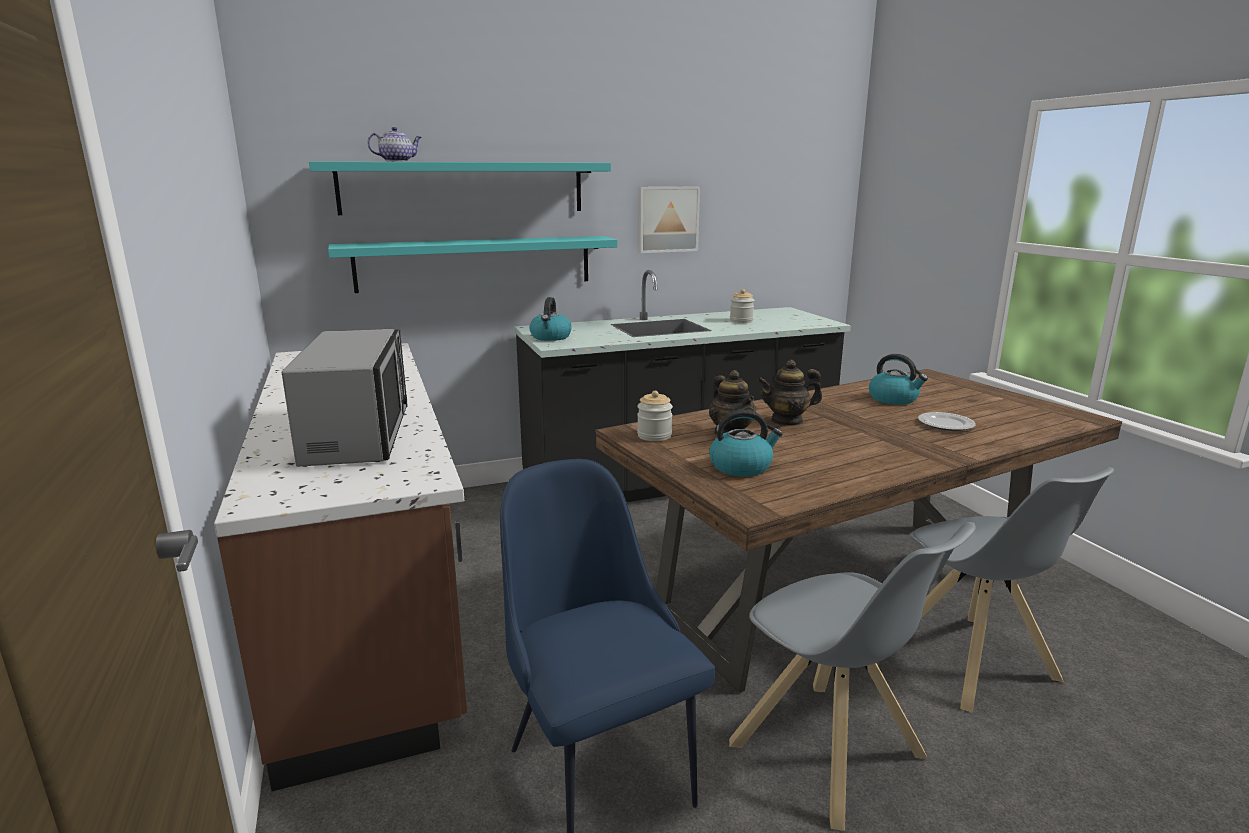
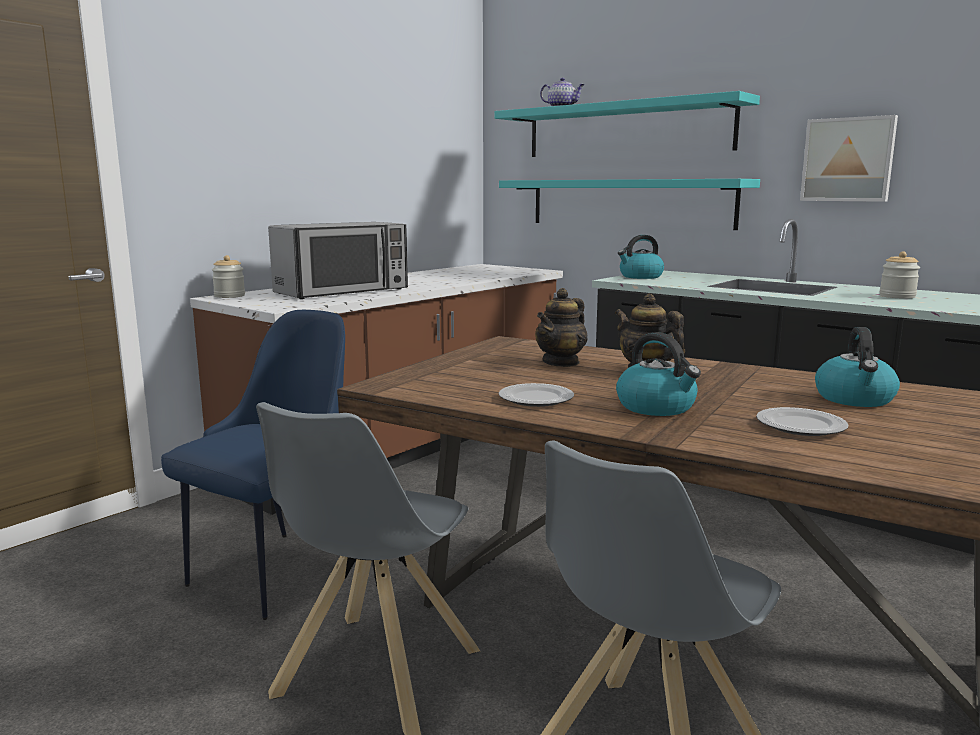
camera: 60 degrees right, 5 degrees down
jar [637,391,673,441] -> jar moved to [212,255,245,298]
kettle [709,409,783,477] -> kettle moved to [616,332,701,416]
none -> plate [498,383,574,407]

